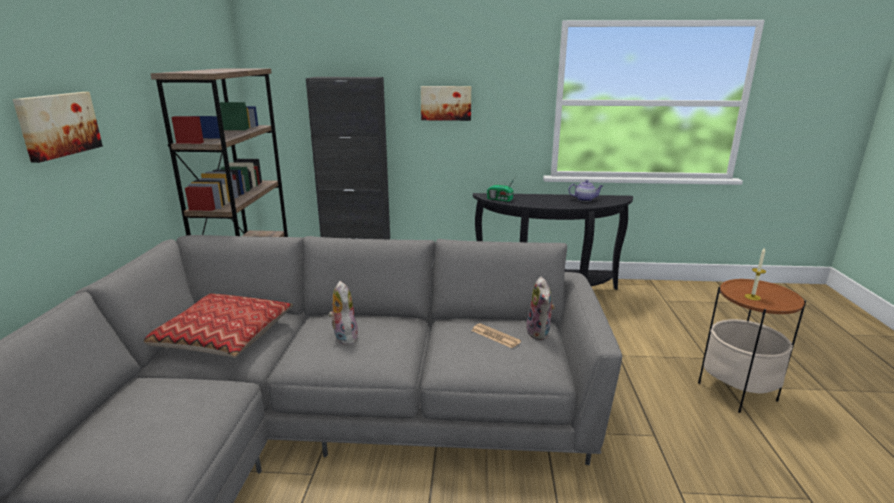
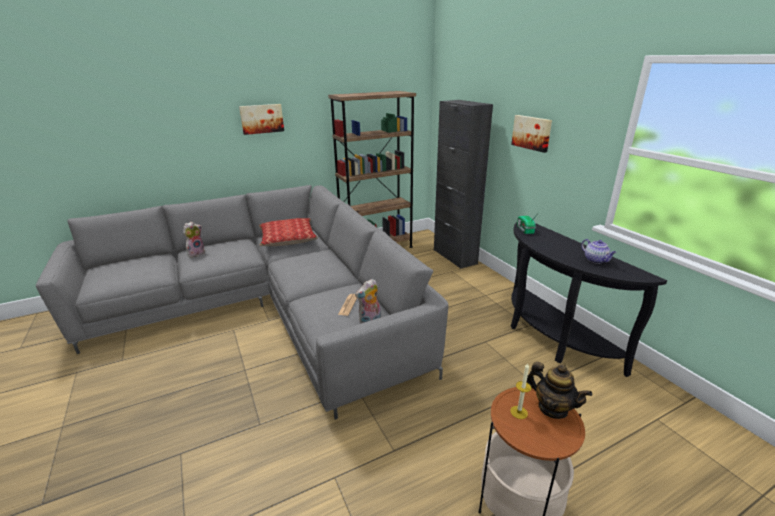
camera: 60 degrees right, 5 degrees up
plush toy [328,281,358,345] -> plush toy moved to [183,222,205,257]
none -> teapot [527,362,592,419]

